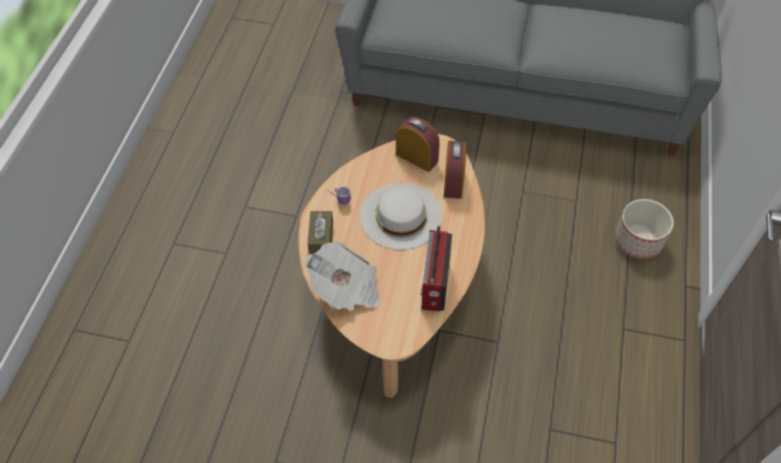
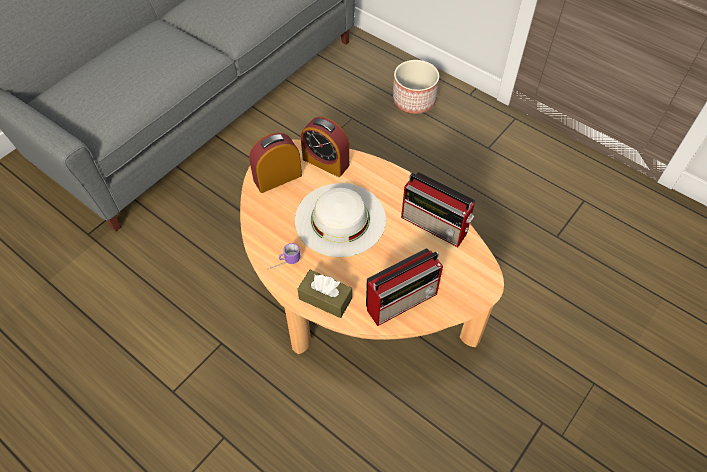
camera: 65 degrees left, 0 degrees up
newspaper [305,242,380,311] -> radio [366,248,443,326]

